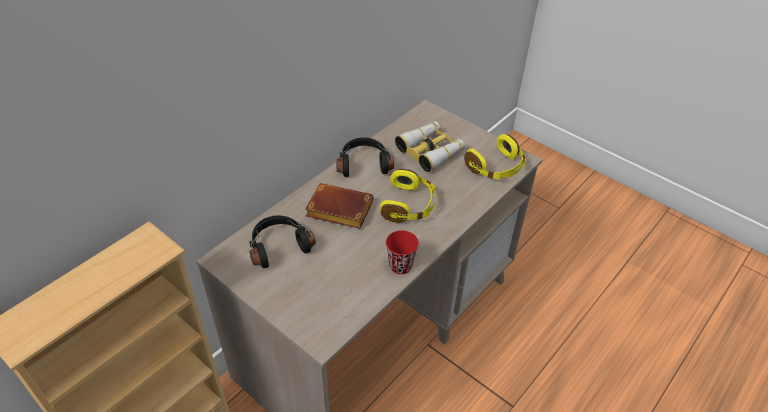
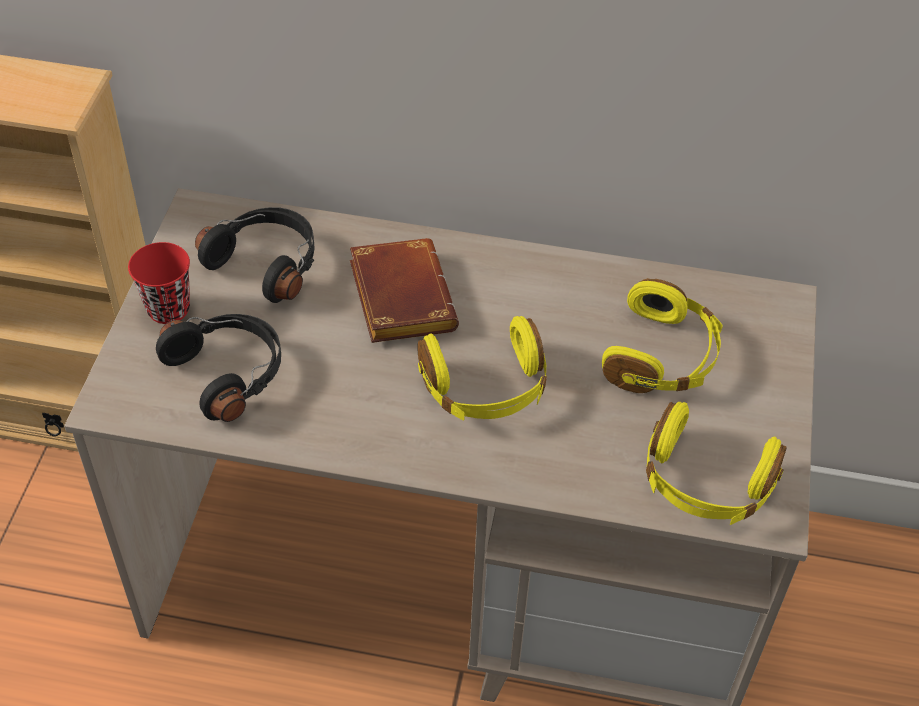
camera: 60 degrees right, 5 degrees up
black headphones [336,137,394,177] -> black headphones moved to [156,314,281,422]
red cup [386,230,419,274] -> red cup moved to [128,242,190,324]
binoculars [395,121,465,172] -> yellow headphones [602,278,723,393]

